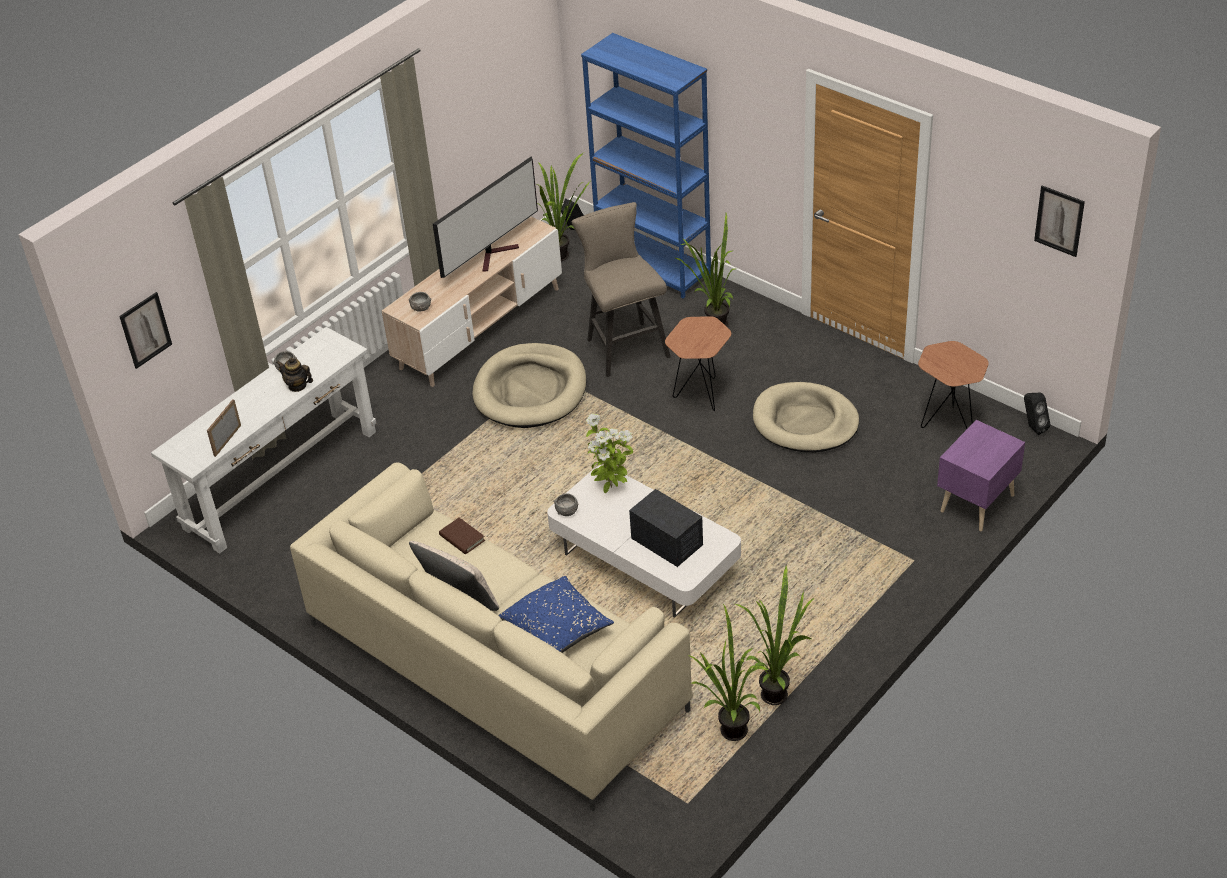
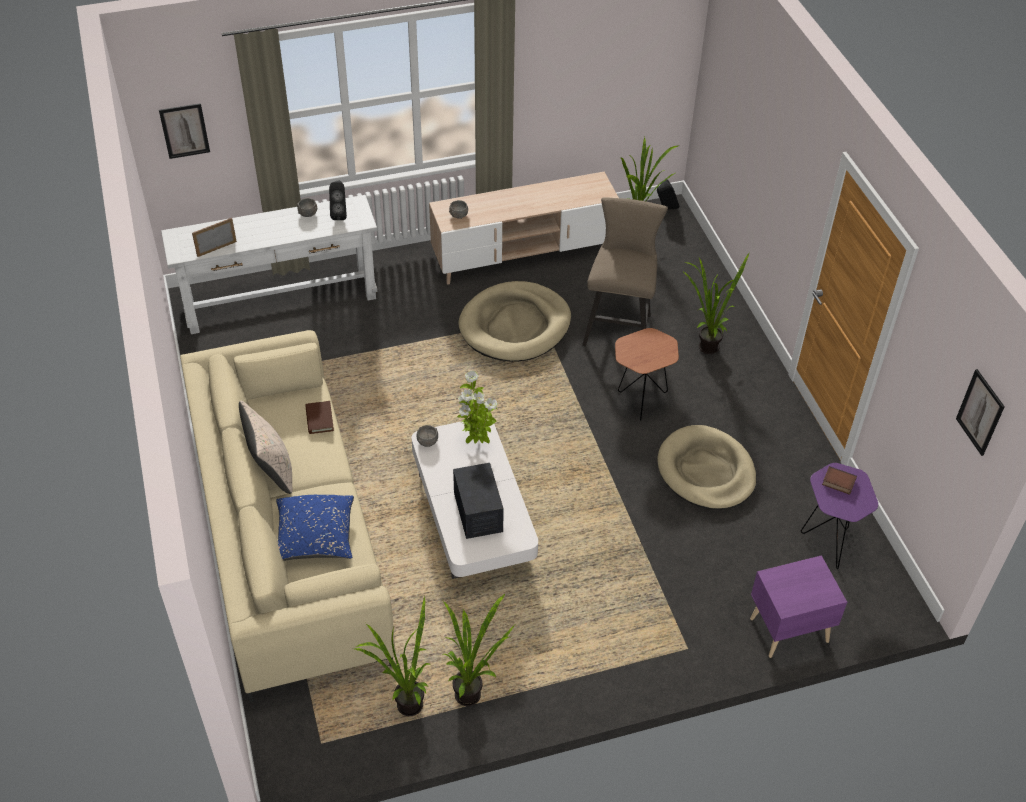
camera: 30 degrees right, 5 degrees up
teapot [276,357,313,392] -> none
television [433,156,538,278] -> none
blue bookcase [581,33,711,299] -> none
brown side table [918,341,989,429] -> purple side table [801,463,878,569]
black speaker [1024,392,1051,435] -> black speaker moved to [329,181,347,220]
none -> book [822,466,857,495]

